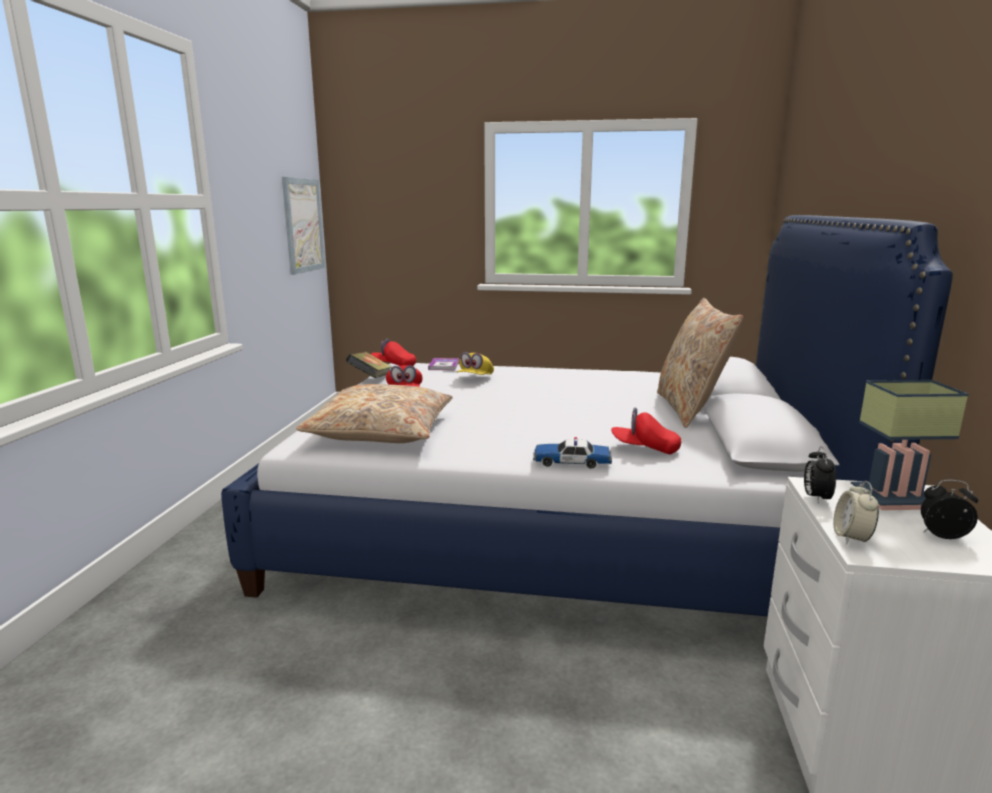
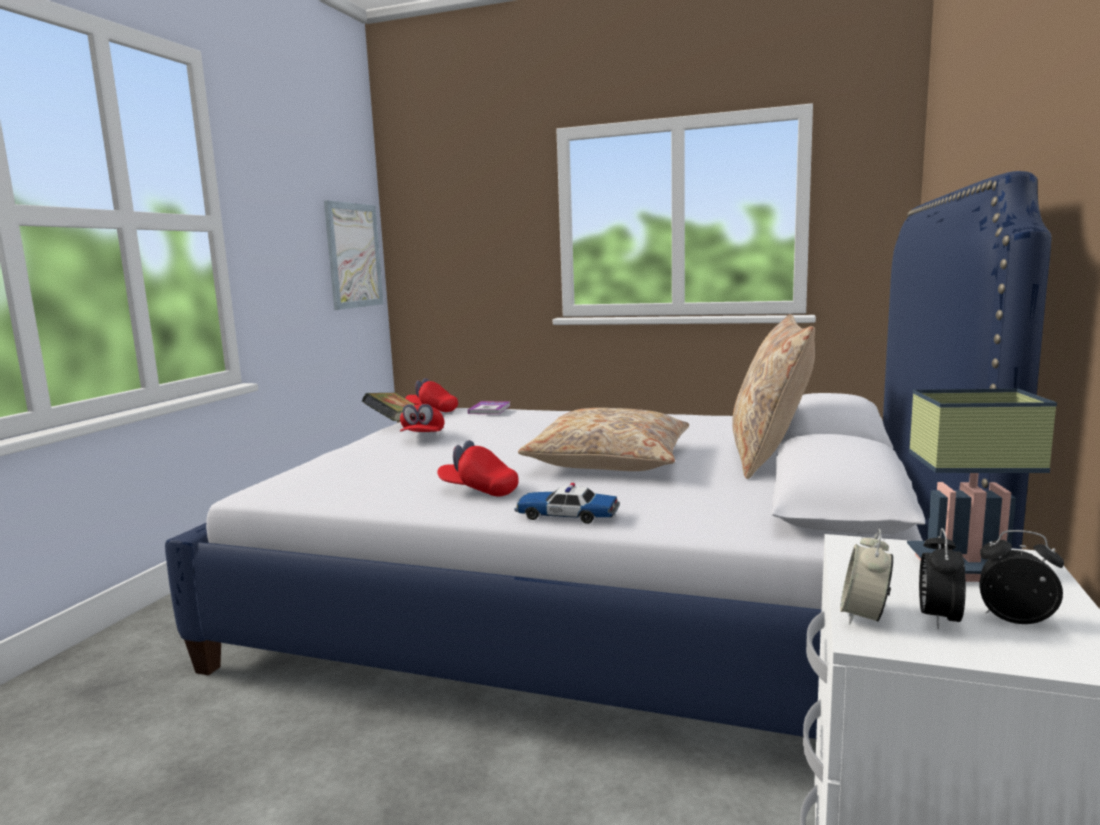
camera: 10 degrees right, 5 degrees down
beige pillow [296,384,453,443] -> beige pillow moved to [518,408,689,471]
yellow cap [457,352,494,375] -> none
red cap [611,408,681,454] -> red cap moved to [437,440,519,497]
alarm clock [804,446,836,504] -> alarm clock moved to [919,528,966,630]

